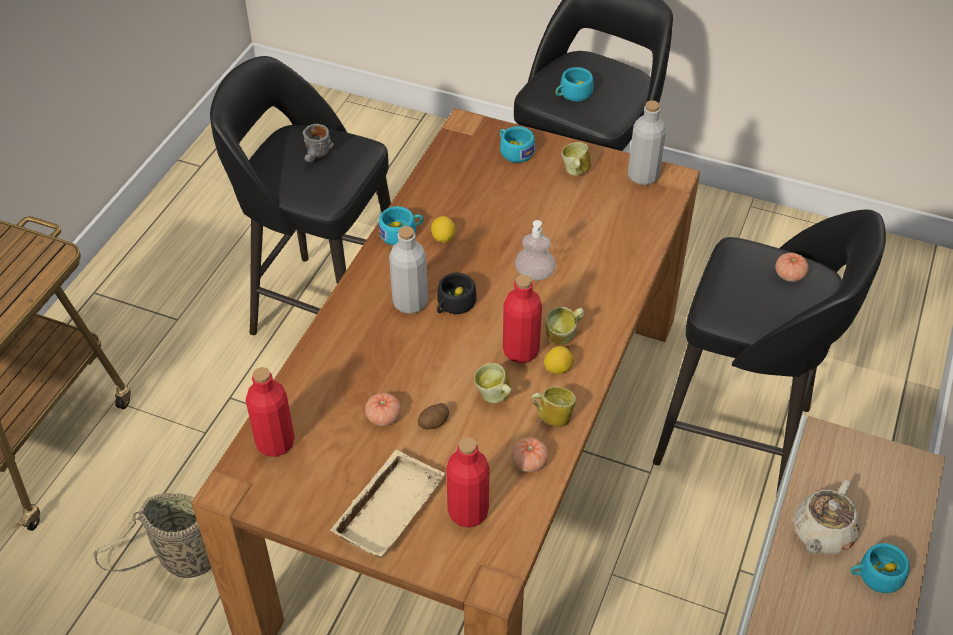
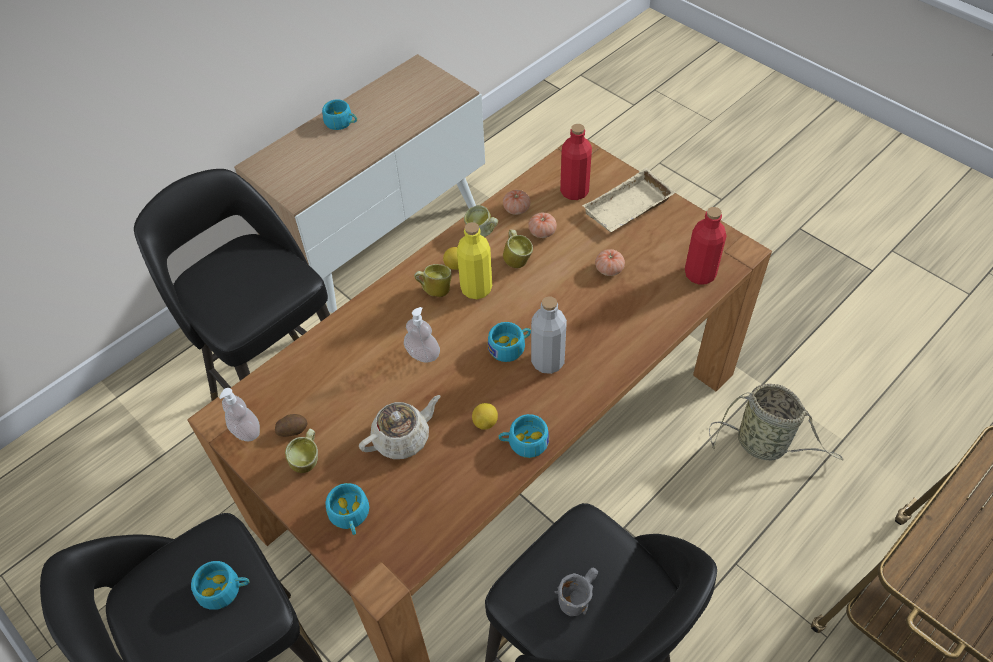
camera: 155 degrees left, 5 degrees up
potato [418,403,449,429] -> potato moved to [275,414,308,437]
black cup [437,273,477,314] -> turquoise cup [488,322,531,362]
red bottle [503,274,542,363] -> yellow bottle [457,222,492,299]
grey bottle [628,100,666,185] -> soap dispenser [219,388,260,442]
tomato [775,253,808,282] -> tomato moved to [528,212,557,238]
beige teapot [793,480,860,554] -> beige teapot moved to [359,395,441,459]

